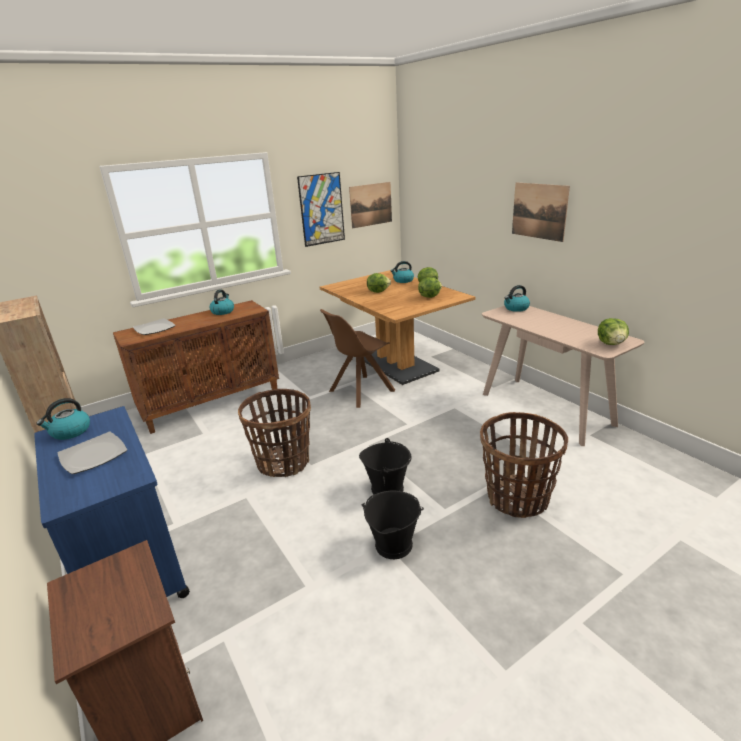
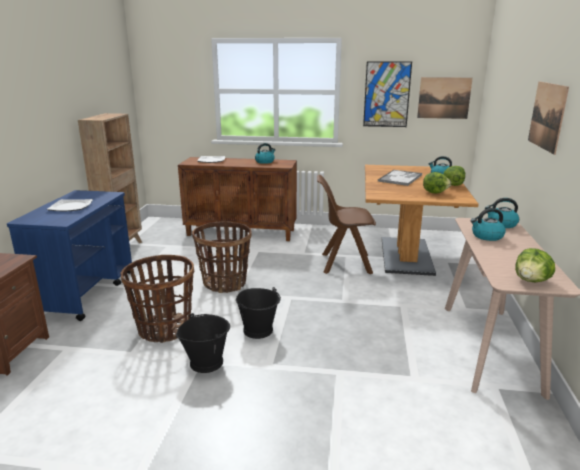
camera: 40 degrees right, 5 degrees down
kettle [37,398,90,440] -> kettle moved to [470,208,506,241]
lettuce [367,273,391,293] -> tray [378,170,423,186]
basket [480,412,568,518] -> basket moved to [121,255,194,343]

